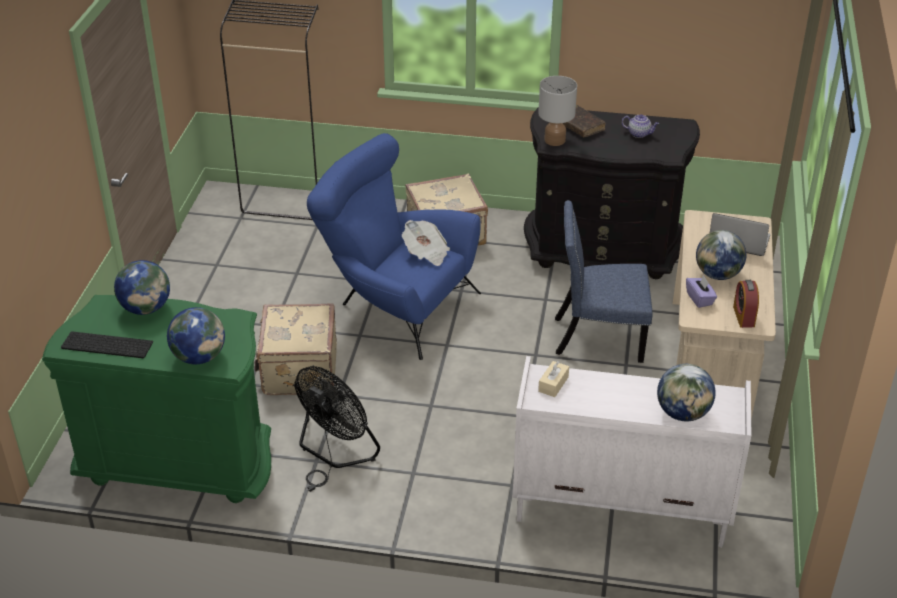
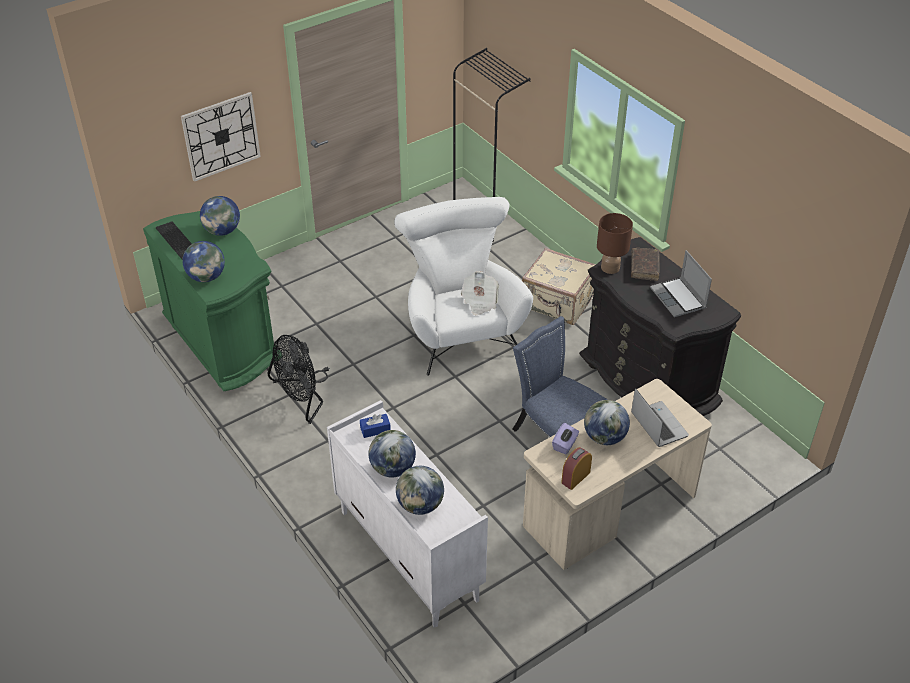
camera: 45 degrees right, 5 degrees up
beige suitcase [255,304,337,395] -> none
black fan [293,366,380,492] -> black fan turned 150 degrees clockwise [268,335,330,424]
blue armchair [307,133,481,360] -> white armchair [394,197,533,376]
grey table lamp [538,76,577,146] -> brown table lamp [597,213,633,274]
beige tissue box [538,361,569,397] -> blue tissue box [360,414,391,438]
teapot [622,114,659,138] -> laptop [650,250,712,317]
none -> wall clock [181,92,261,182]
none -> globe [369,430,416,478]

